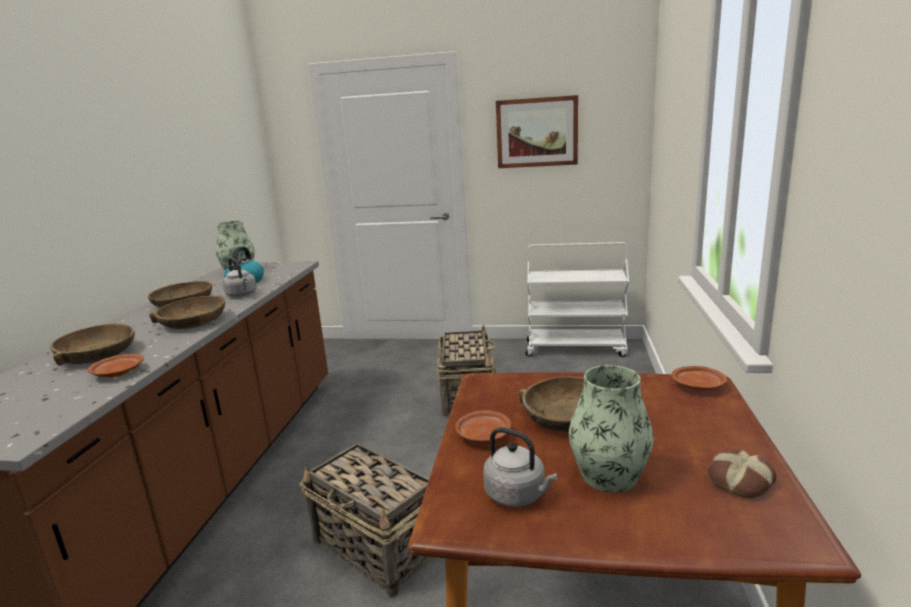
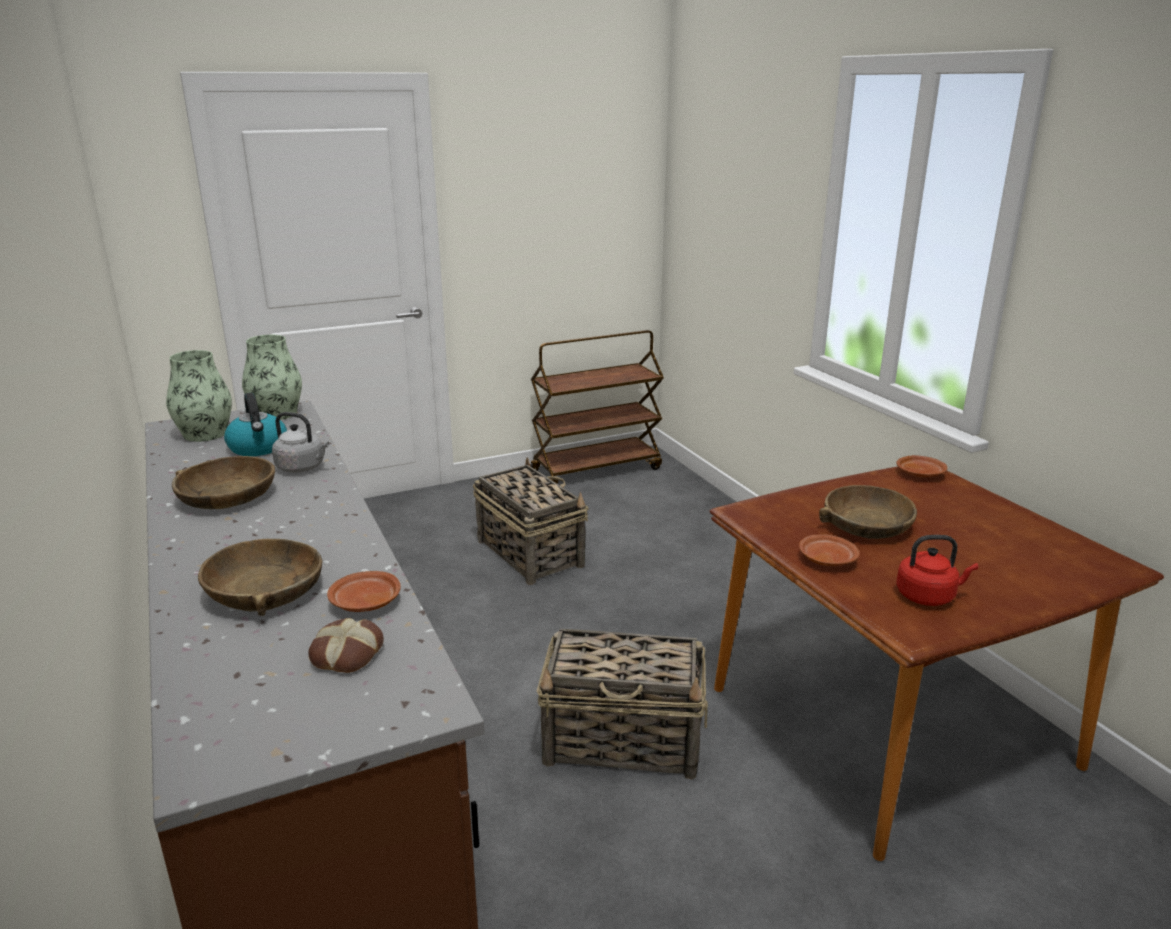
camera: 35 degrees left, 5 degrees up
brown bowl [149,296,225,329] -> none
grey kettle [483,427,558,507] -> red kettle [896,535,978,606]
picture [496,95,578,168] -> none
white cart [526,242,629,357] -> brown cart [530,330,664,483]
vase [569,365,654,493] -> vase moved to [242,335,302,420]
bread [708,450,776,499] -> bread moved to [308,618,384,673]

